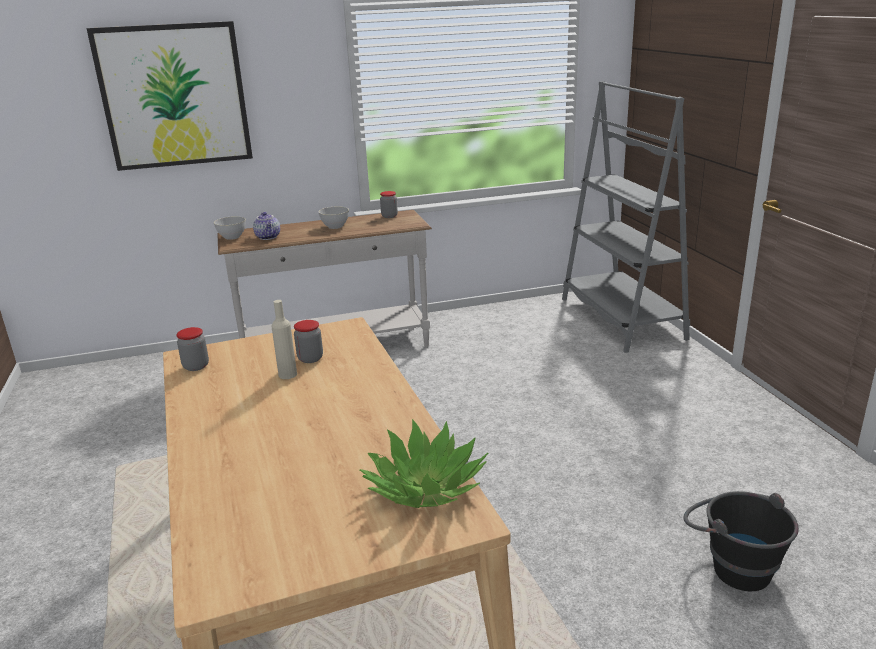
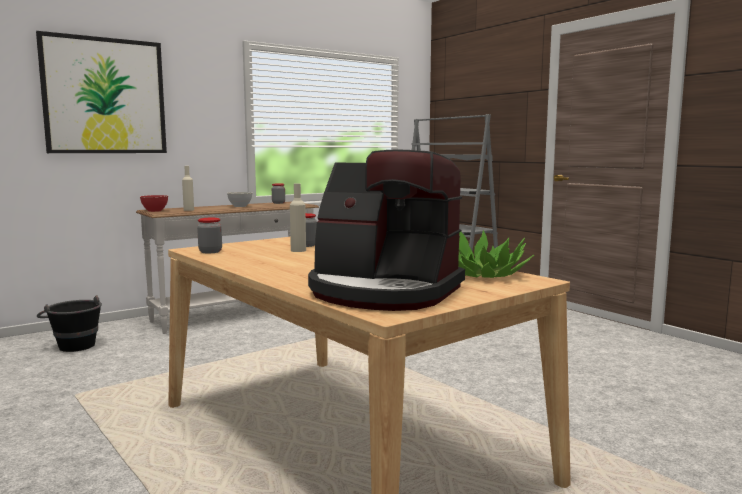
camera: 20 degrees left, 15 degrees down
grey bowl [214,216,246,240] -> red bowl [140,195,168,212]
teapot [253,212,280,240] -> beige bottle [182,166,194,211]
black bucket [683,491,799,591] -> black bucket moved to [37,295,102,352]
none -> coffee machine [308,150,465,311]

